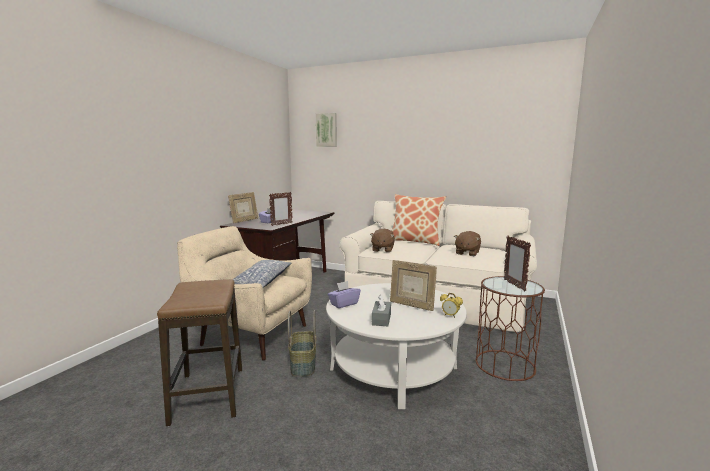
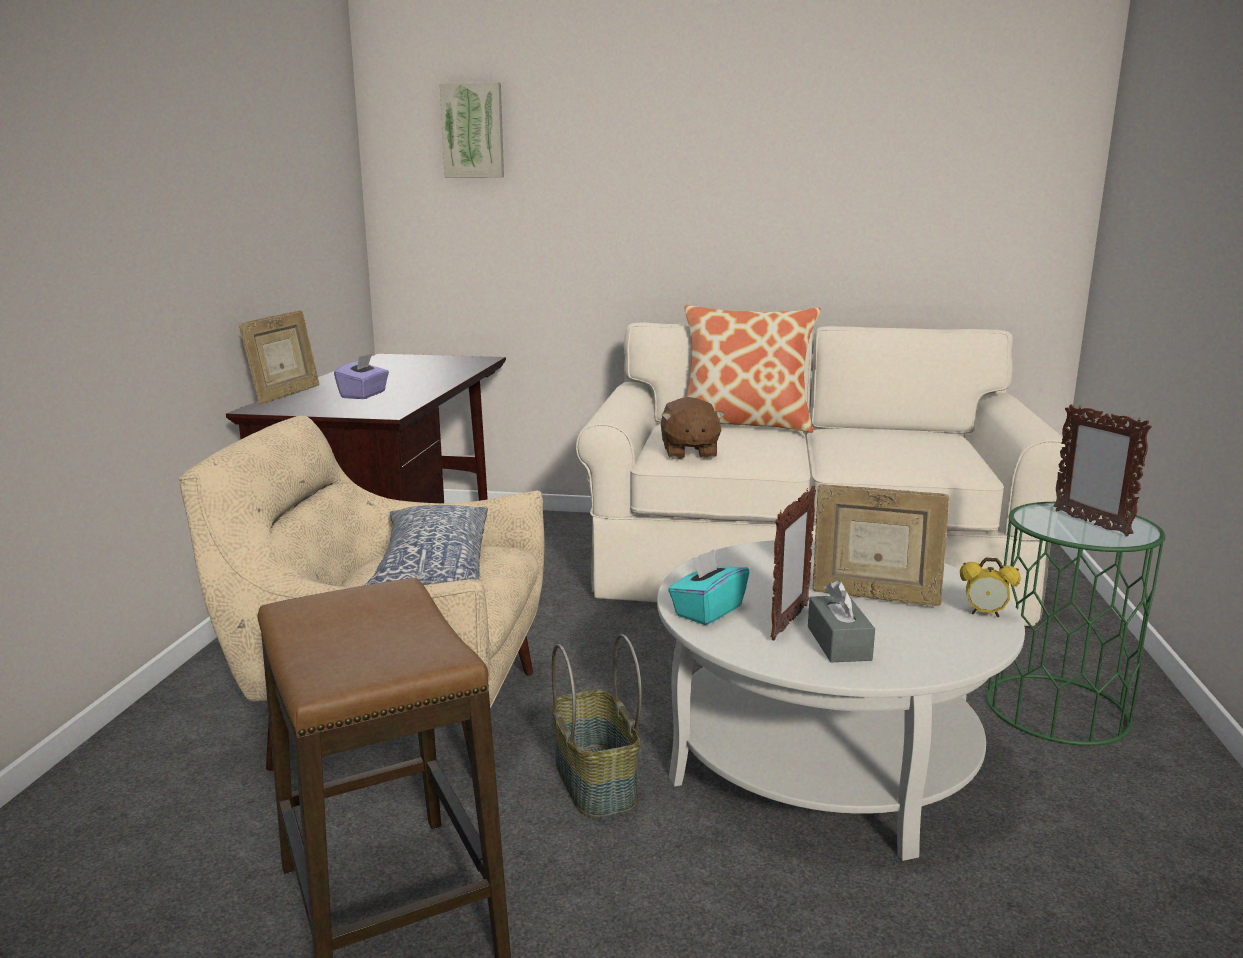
camera: 15 degrees left, 5 degrees up
picture frame [269,192,292,226] -> picture frame moved to [771,486,816,641]
purple tissue box [328,281,361,308] -> turquoise tissue box [668,549,749,625]
brown plush toy [454,231,481,256] -> none
brown side table [476,276,545,381] -> green side table [986,502,1165,746]

